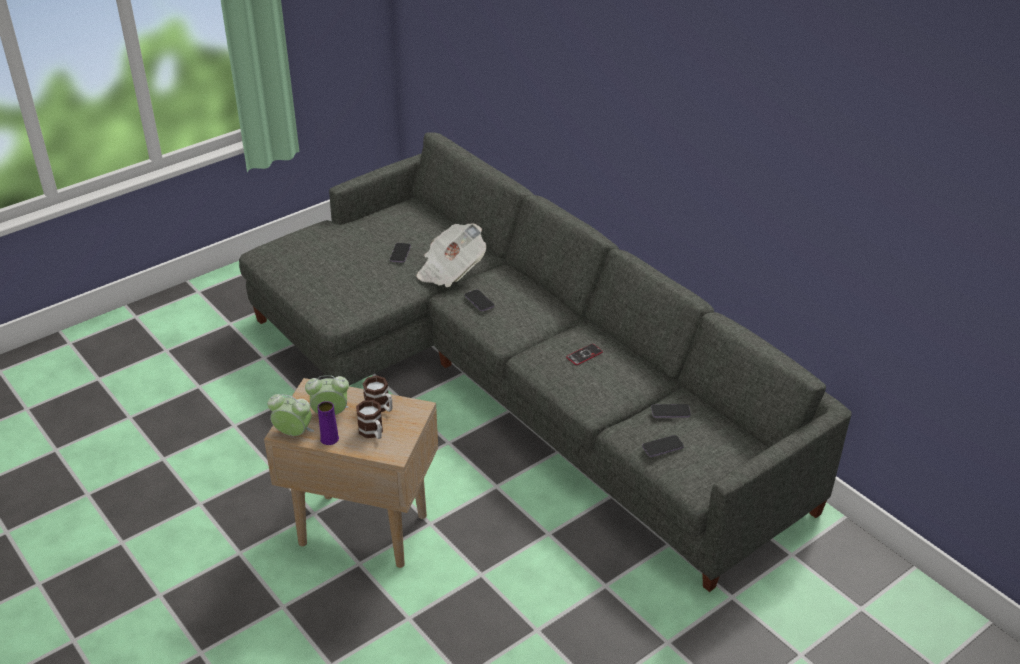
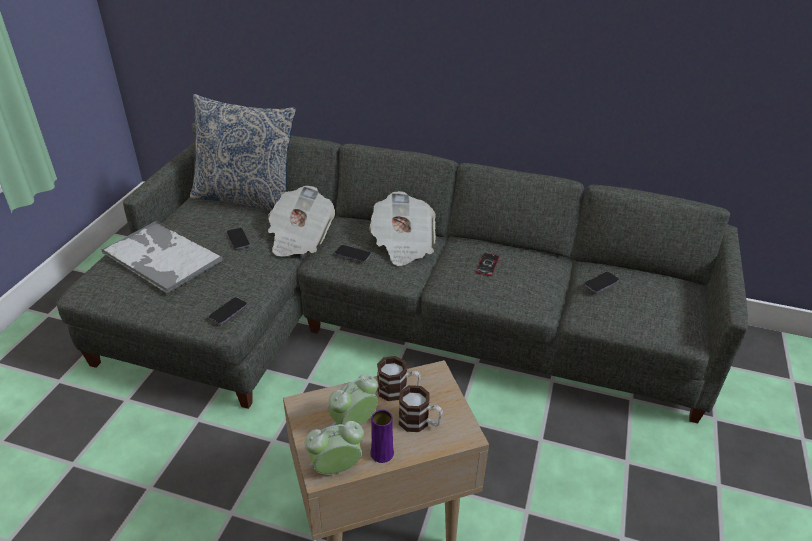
camera: 35 degrees left, 0 degrees up
phone [642,435,684,457] -> phone moved to [209,297,247,324]
none -> tray [101,220,223,294]
none -> pillow [190,94,296,211]
none -> newspaper [369,191,436,266]

